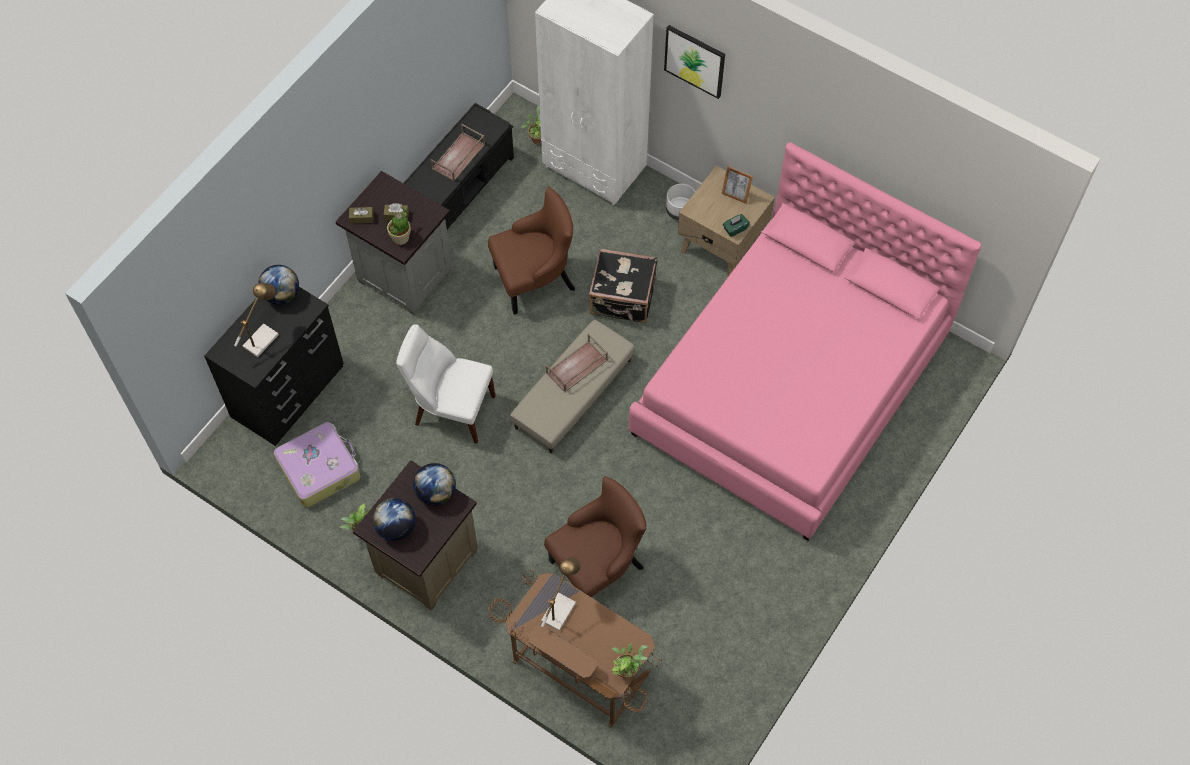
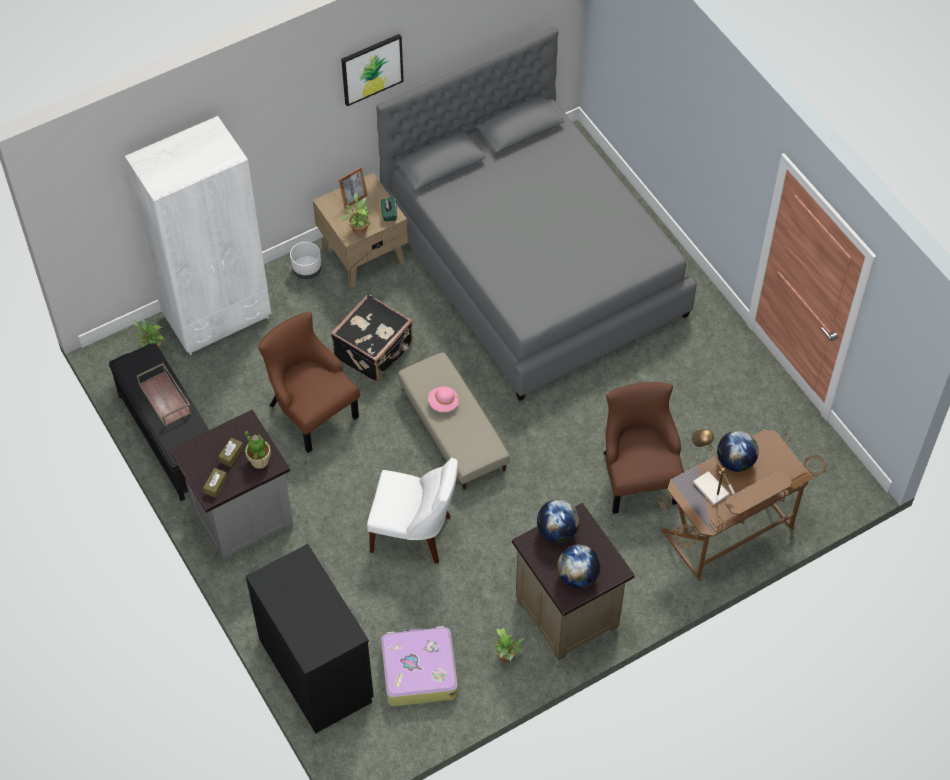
camera: 65 degrees left, 5 degrees down
table lamp [234,283,279,357] -> none
globe [259,265,299,305] -> globe moved to [717,431,759,472]
white chair [396,325,496,444] -> white chair turned 120 degrees counterclockwise [367,457,458,564]
brown chair [488,187,575,315] -> brown chair turned 45 degrees counterclockwise [258,312,361,453]
brown tray [546,334,608,393] -> pink hat [428,387,459,412]
potted plant [612,643,649,679] -> potted plant moved to [342,193,370,236]
pink bed [629,142,981,541] -> grey bed [376,27,697,401]
picture [664,25,725,99] -> picture moved to [341,34,404,106]

